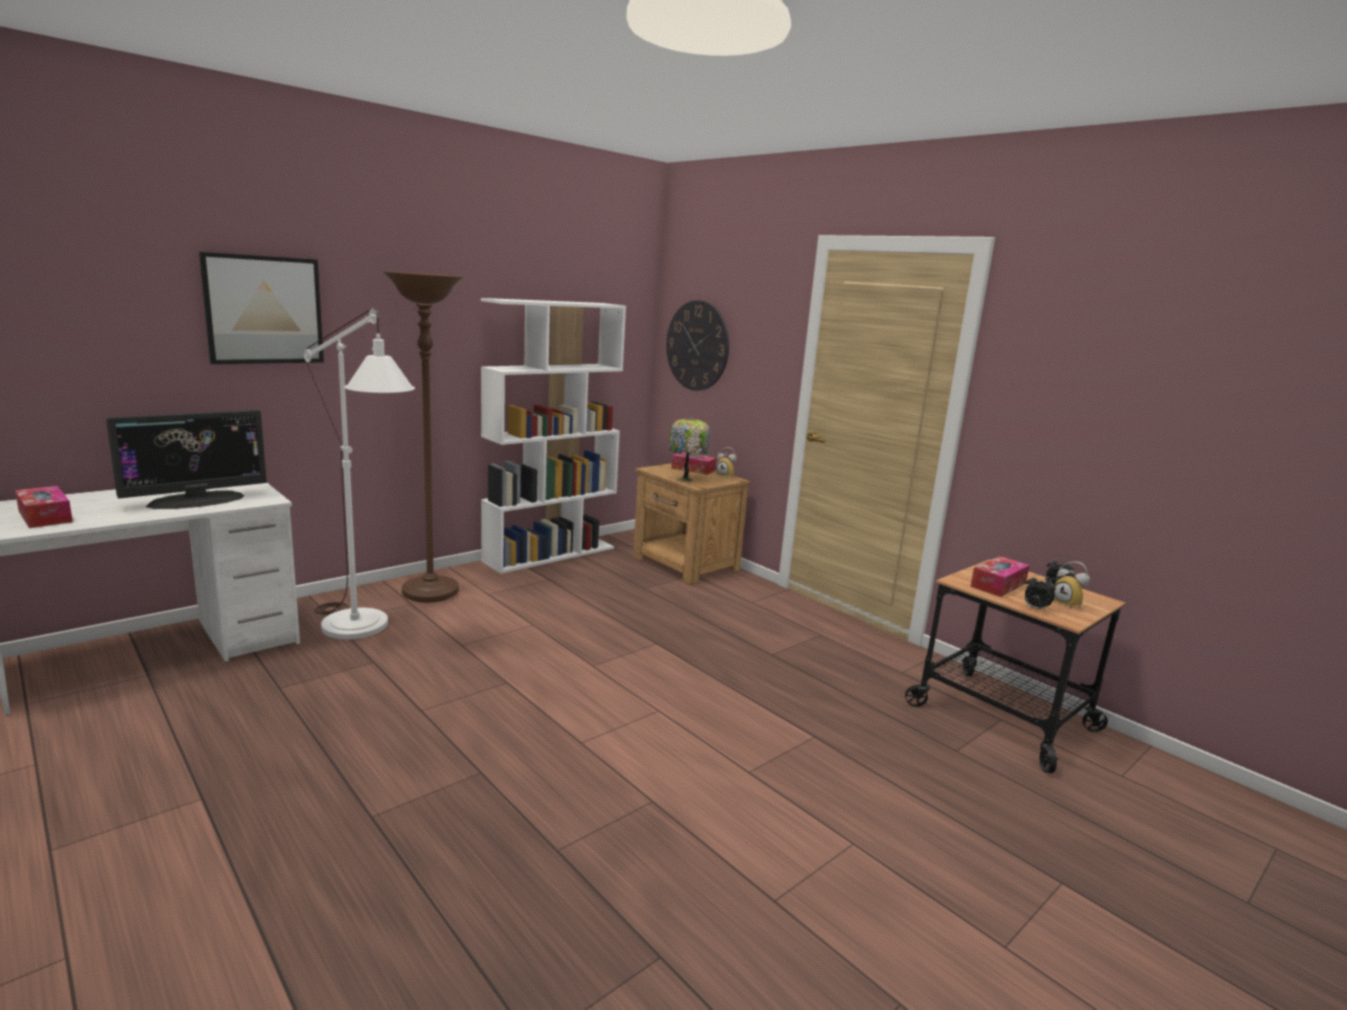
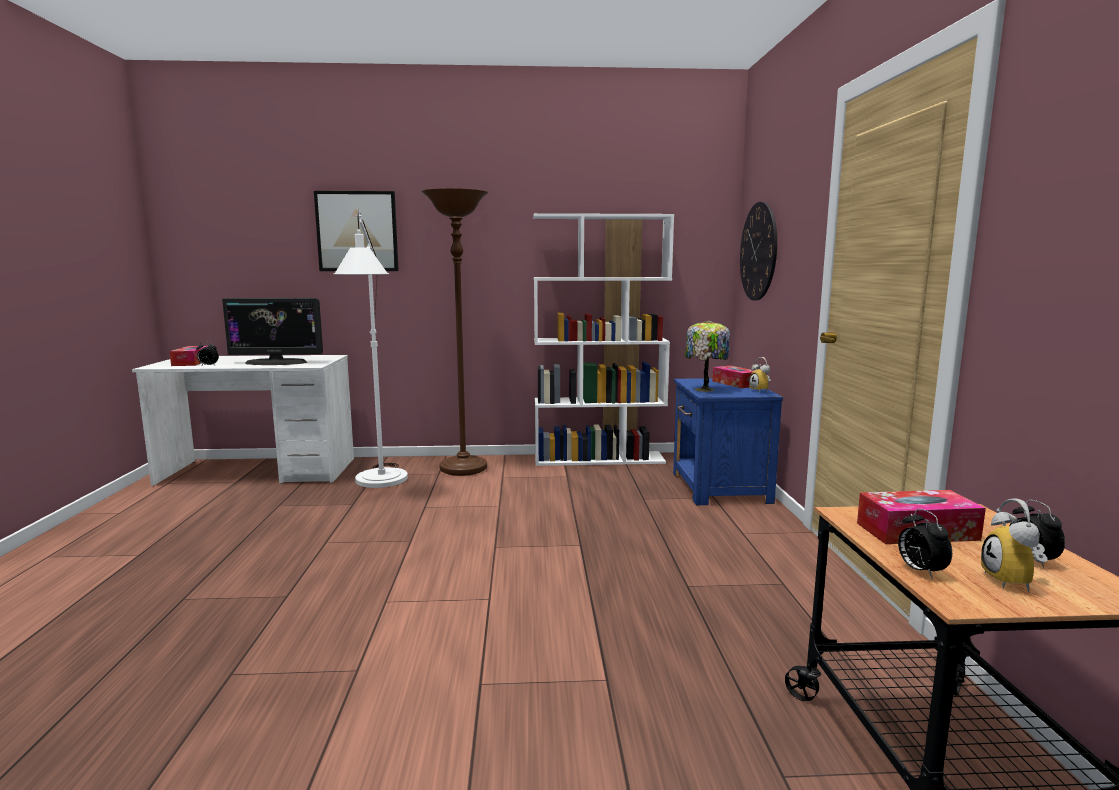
camera: 40 degrees right, 5 degrees down
brown nightstand [633,463,750,585] -> blue nightstand [673,378,783,505]
none -> alarm clock [196,341,219,365]

